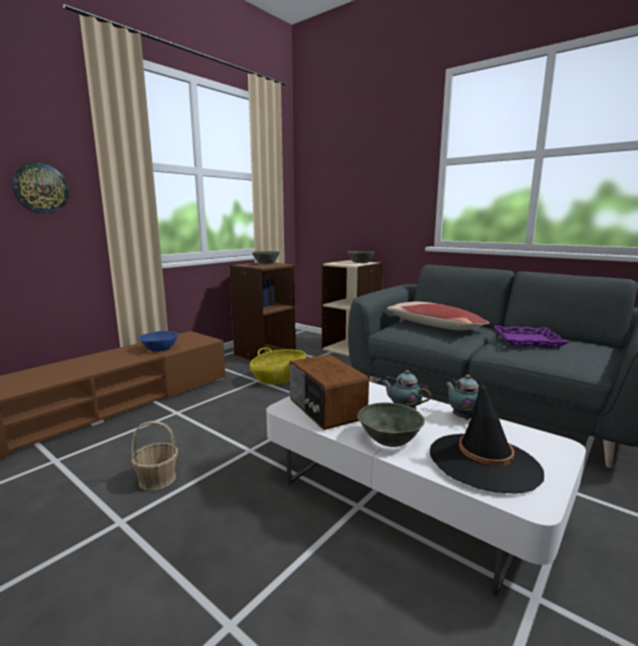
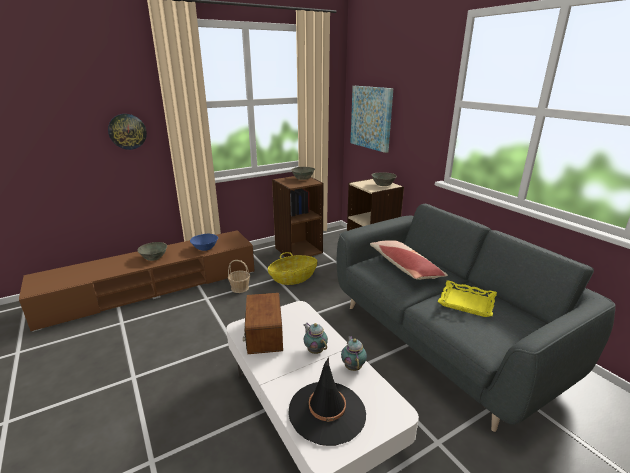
camera: 20 degrees right, 10 degrees up
basket [131,421,178,491] -> basket moved to [228,260,250,293]
grey bowl [357,402,425,447] -> grey bowl moved to [137,242,167,261]
purple tray [493,326,569,348] -> yellow tray [438,280,497,317]
none -> picture [350,86,393,153]

